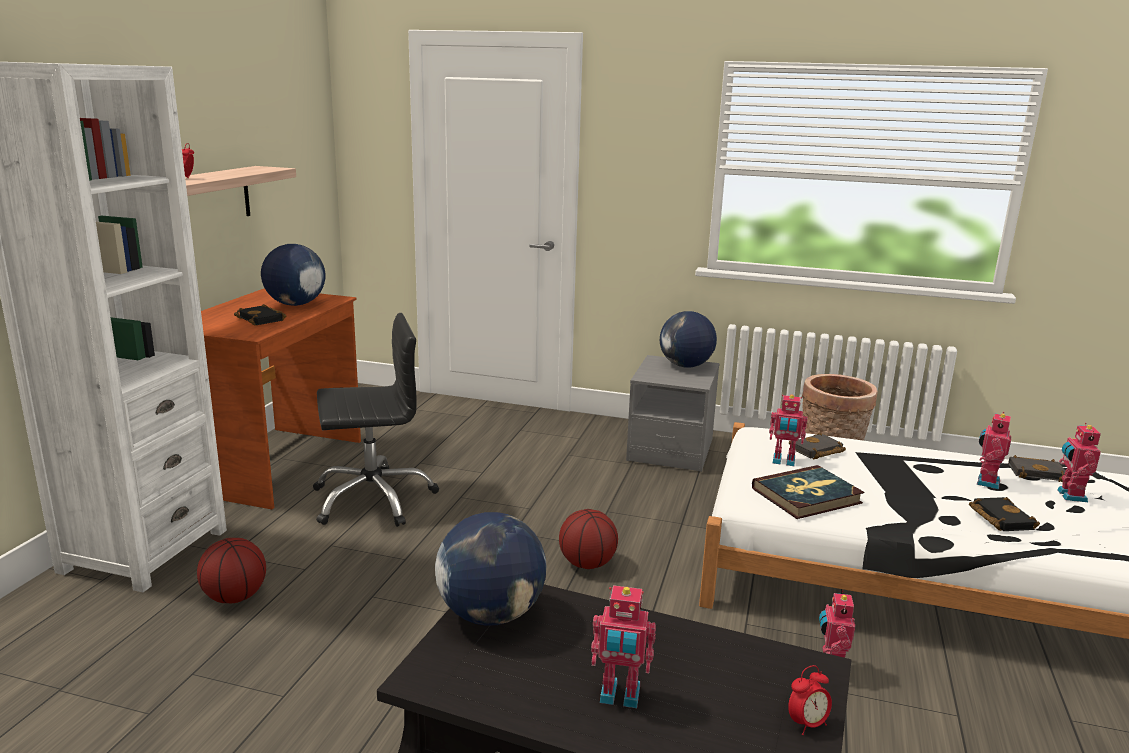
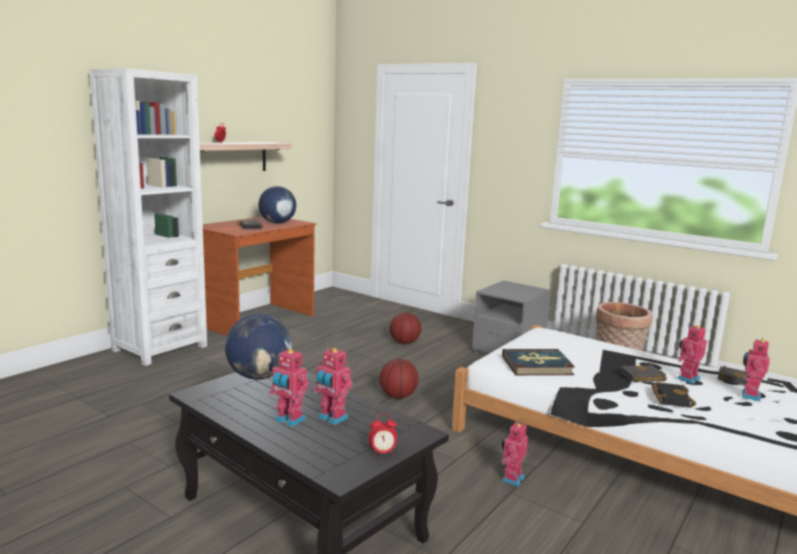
camera: 20 degrees right, 5 degrees down
basketball [197,538,266,603] -> basketball moved to [390,312,421,344]
black office chair [313,313,439,527] -> none
globe [660,311,717,368] -> none
toy robot [769,395,808,466] -> toy robot moved to [313,347,352,425]
black book [789,432,846,459] -> black book moved to [620,364,667,382]

